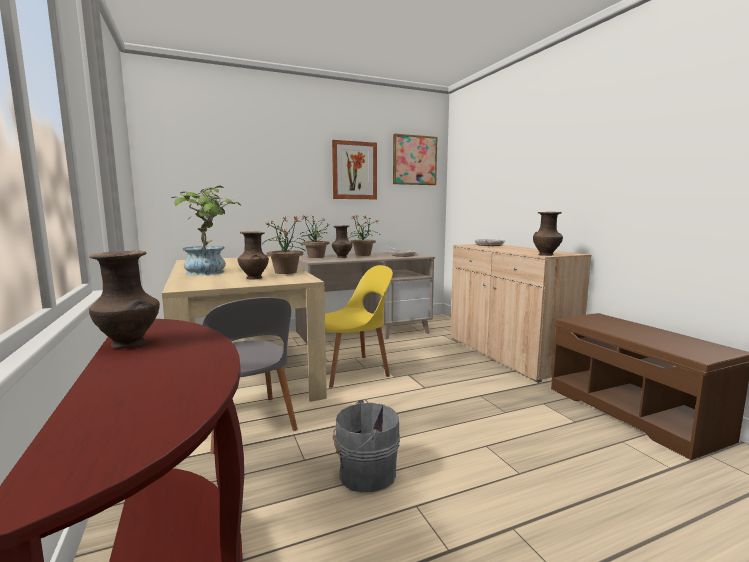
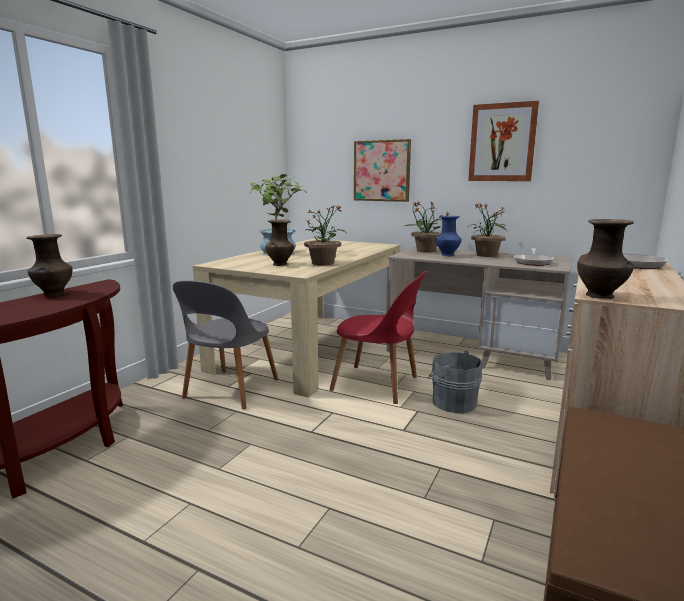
camera: 50 degrees right, 5 degrees up
yellow chair [325,265,393,388] -> red chair [329,271,427,404]
brown vase [332,226,352,258] -> blue vase [436,216,461,256]
grey bucket [333,400,400,492] -> grey bucket moved to [427,351,482,413]
picture [393,134,437,185] -> picture moved to [354,139,411,202]

